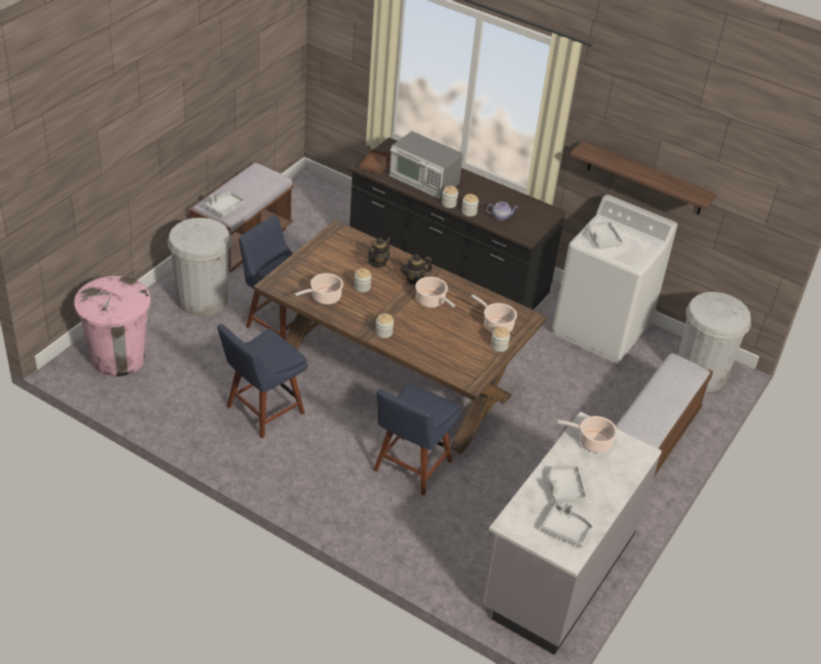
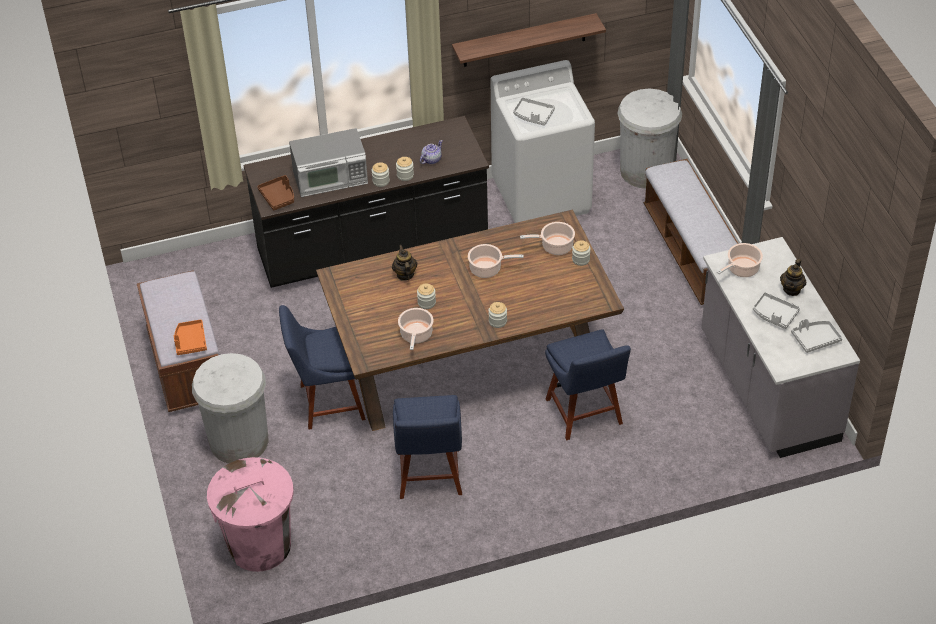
camera: 45 degrees left, 5 degrees up
grey tray [205,192,246,217] -> orange tray [174,319,207,355]
teapot [399,254,432,285] -> teapot moved to [780,259,806,296]

